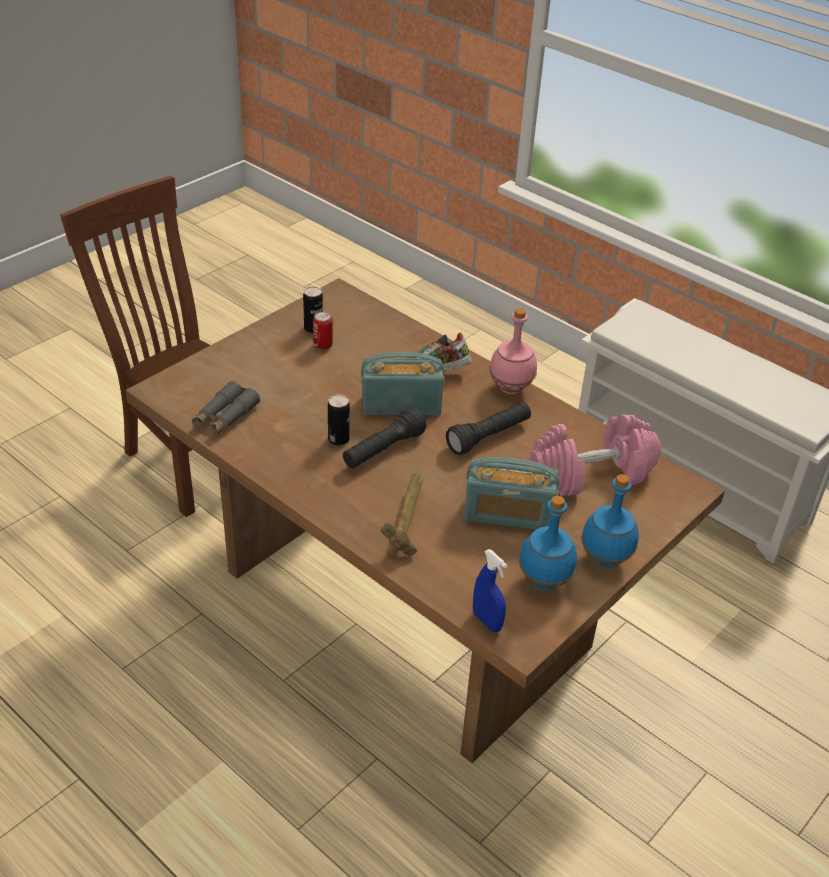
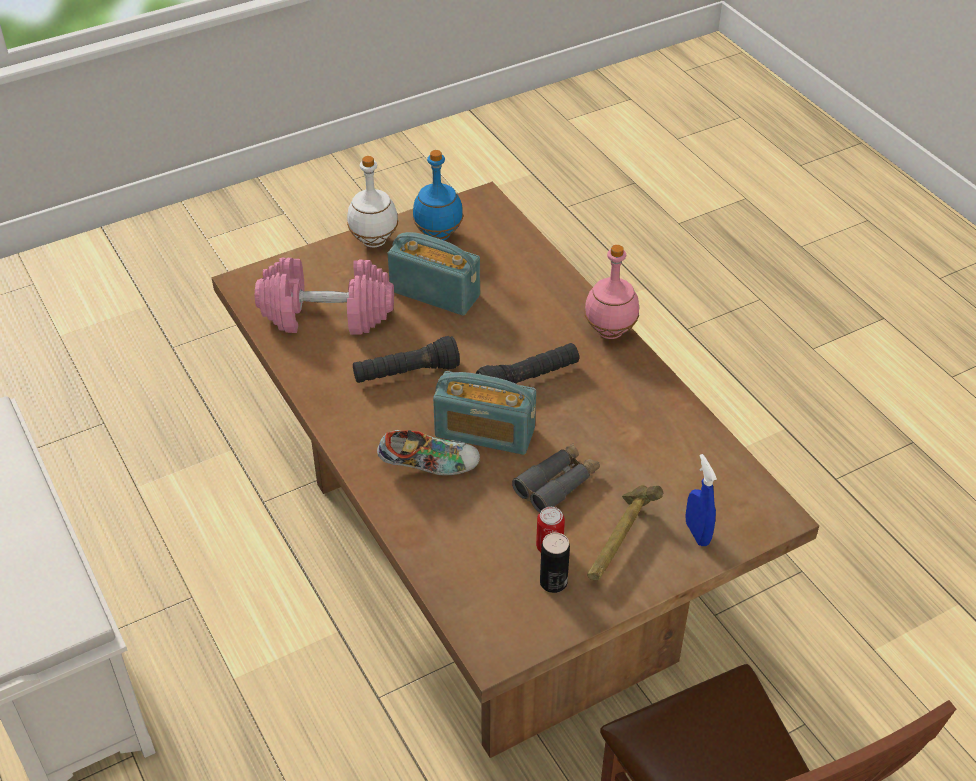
camera: 160 degrees left, 5 degrees up
grey binoculars [192,381,260,435] -> grey binoculars moved to [512,443,600,513]
can [328,394,350,445] -> none
hammer [381,473,423,556] -> hammer moved to [587,485,663,580]
blue spray bottle [473,549,507,632] -> blue spray bottle moved to [686,454,717,546]
pink bottle [490,308,537,394] -> pink bottle moved to [584,245,639,339]
blue bottle [581,474,639,568] -> white bottle [347,156,398,247]

